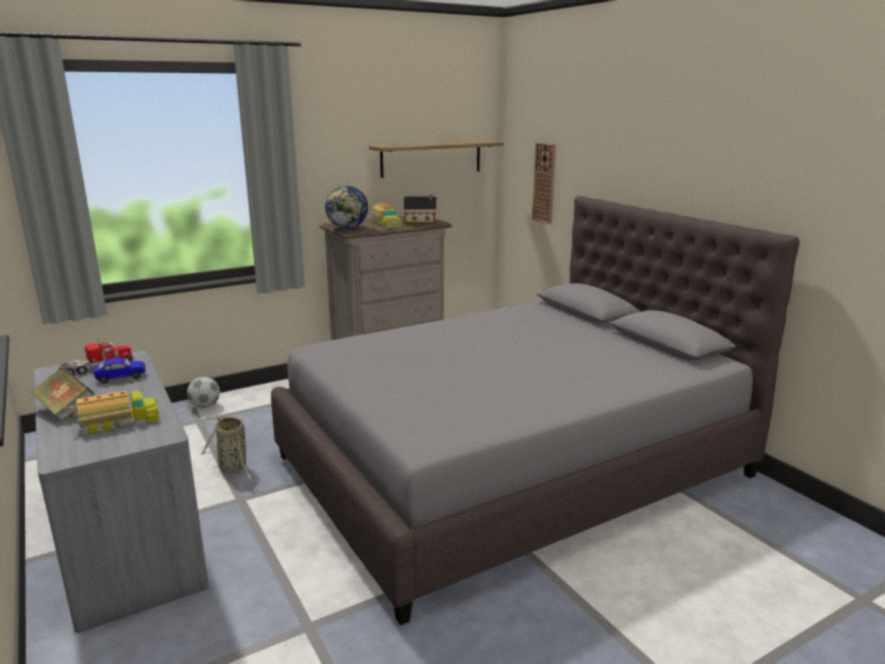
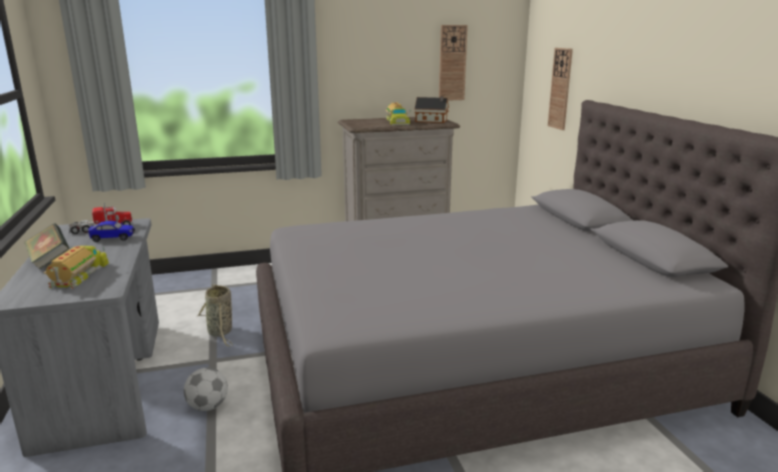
camera: 15 degrees right, 0 degrees up
toy truck [65,388,160,435] -> toy truck turned 75 degrees counterclockwise [44,246,109,289]
football [187,377,220,408] -> football moved to [184,368,228,411]
globe [325,186,368,229] -> none
shelf [369,141,504,178] -> wall clock [439,25,468,101]

